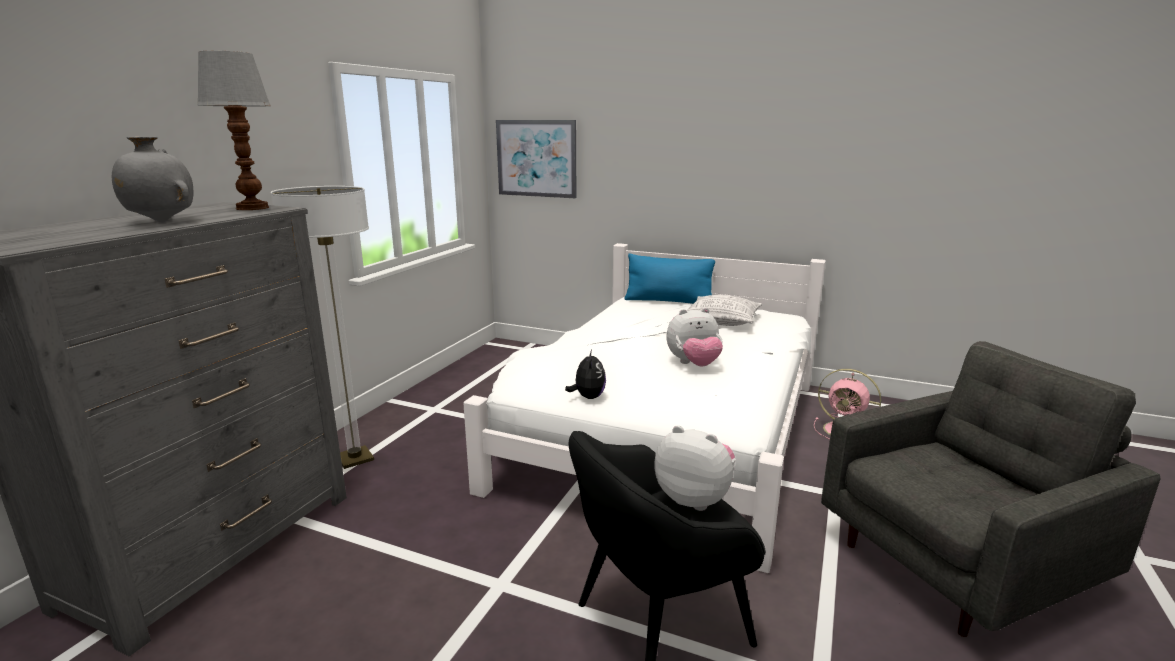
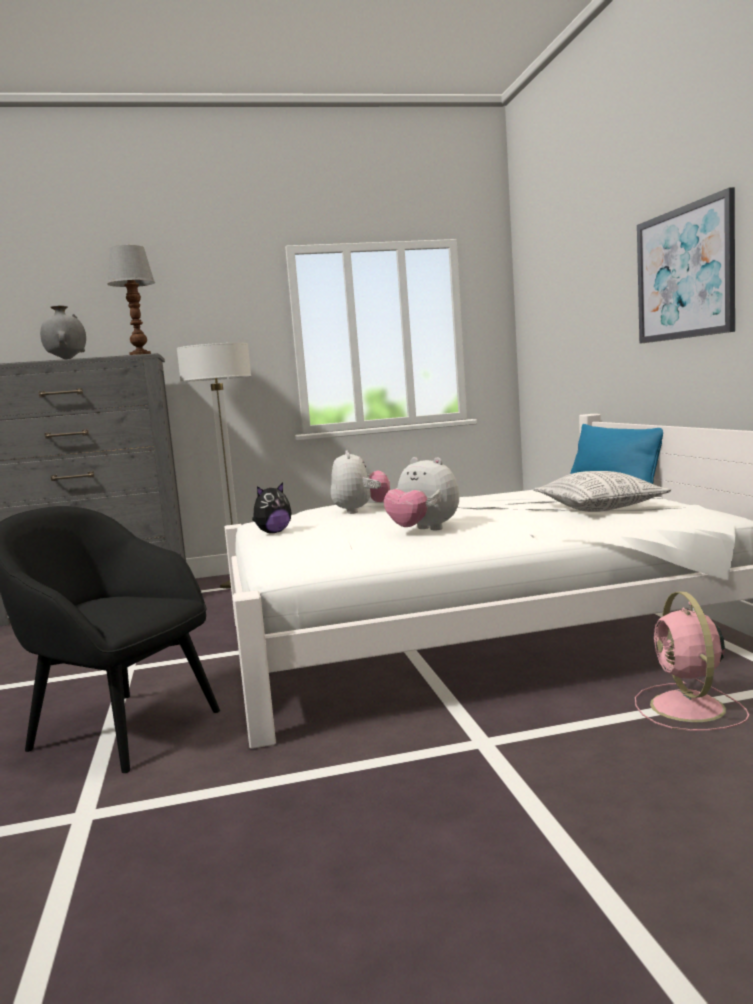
camera: 55 degrees right, 10 degrees down
picture [496,120,577,198] -> picture moved to [637,187,735,344]
plush toy [655,425,736,511] -> plush toy moved to [331,451,390,514]
grey armchair [821,341,1160,637] -> none

